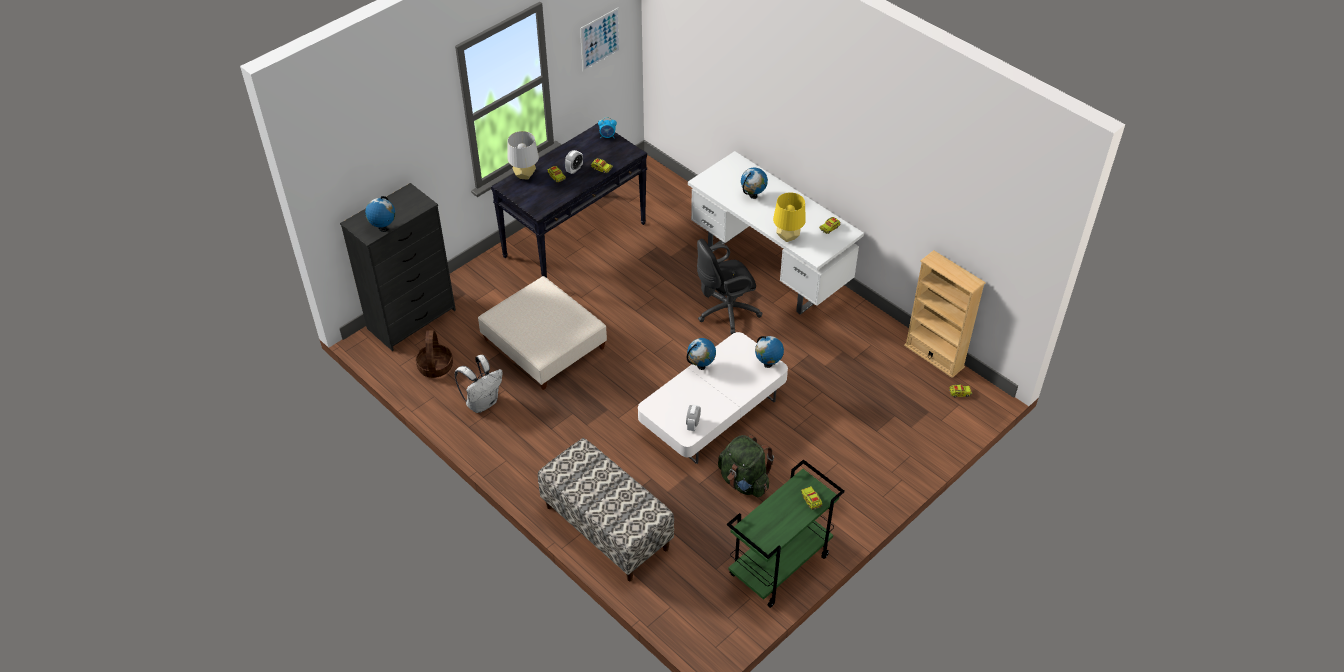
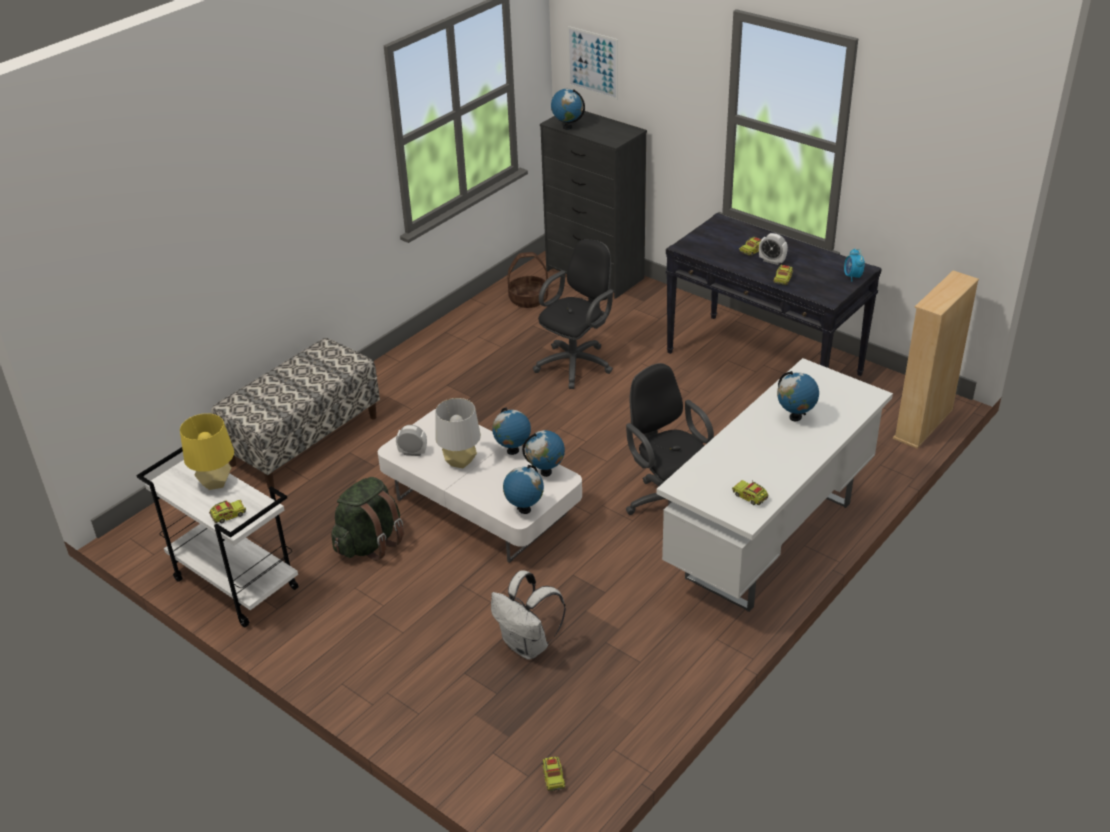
camera: 85 degrees right, 10 degrees down
white backpack [455,355,502,413] -> white backpack moved to [491,571,566,660]
beige ottoman [478,276,607,390] -> black office chair [533,239,613,389]
grey table lamp [508,131,539,179] -> grey table lamp moved to [435,398,481,468]
picture [580,7,620,71] -> picture moved to [567,26,618,100]
green cart [727,459,845,608] -> white cart [136,447,299,627]
yellow table lamp [773,192,806,242] -> yellow table lamp moved to [180,413,234,490]
beige bookcase [904,250,986,378] -> beige bookcase moved to [893,271,979,449]
none -> globe [522,430,565,477]

